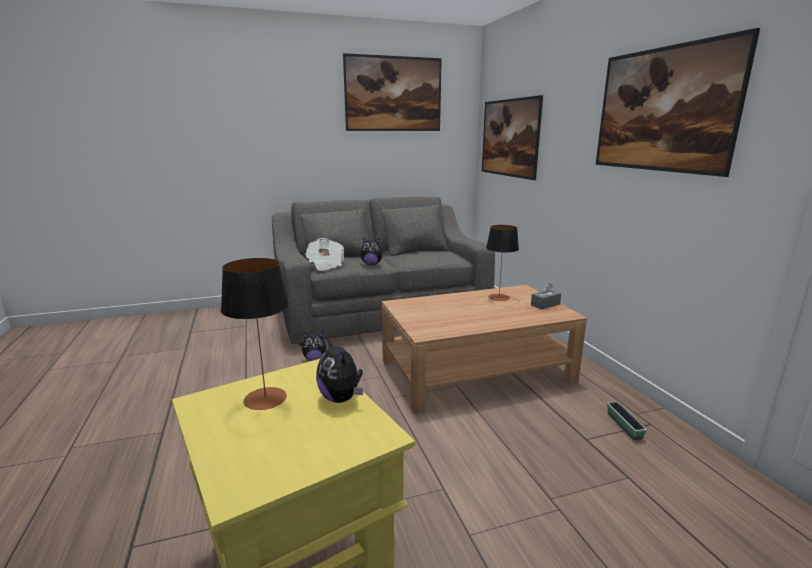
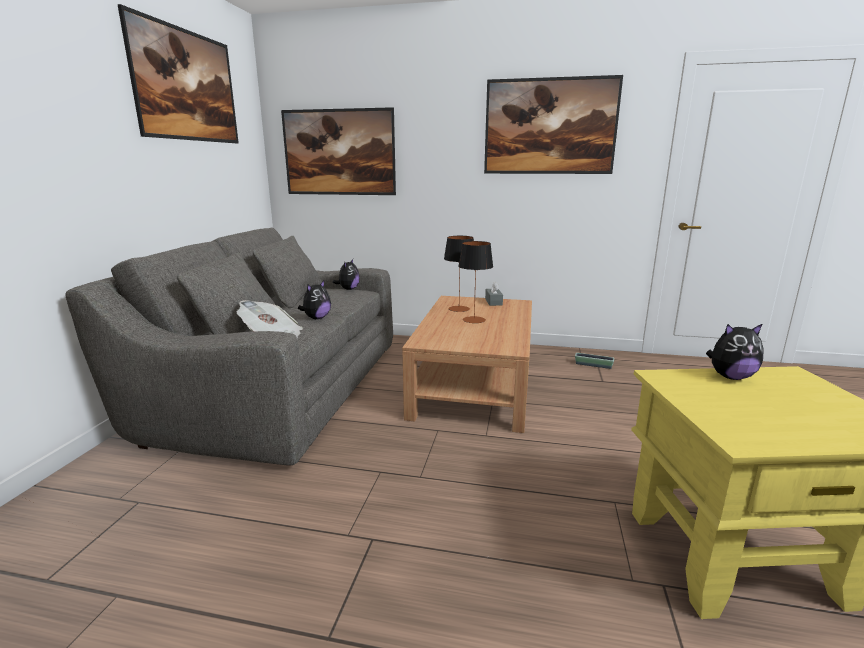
camera: 60 degrees left, 0 degrees up
table lamp [221,258,289,410] -> table lamp moved to [458,241,493,323]
plush toy [302,332,328,361] -> plush toy moved to [332,259,360,290]

